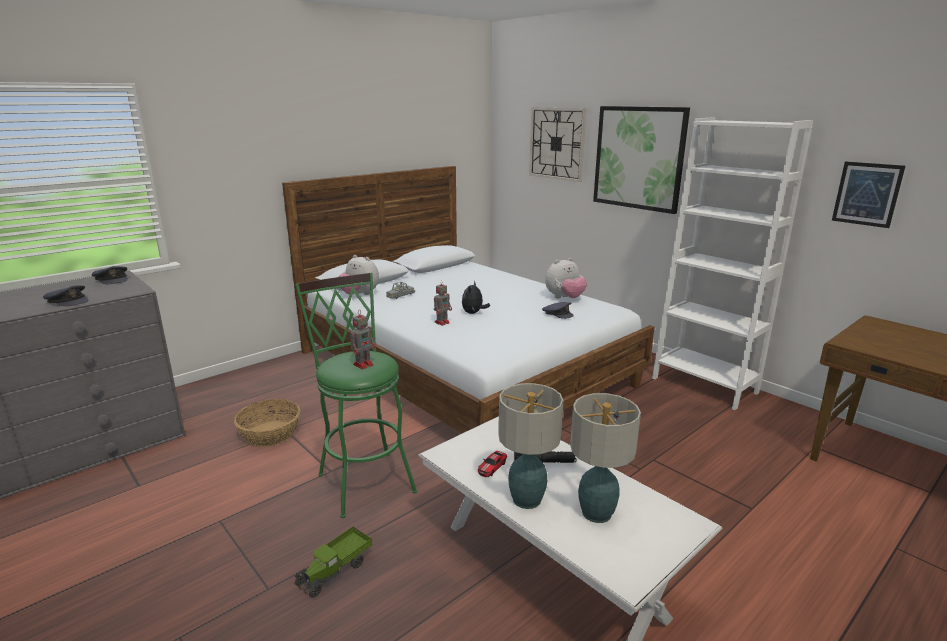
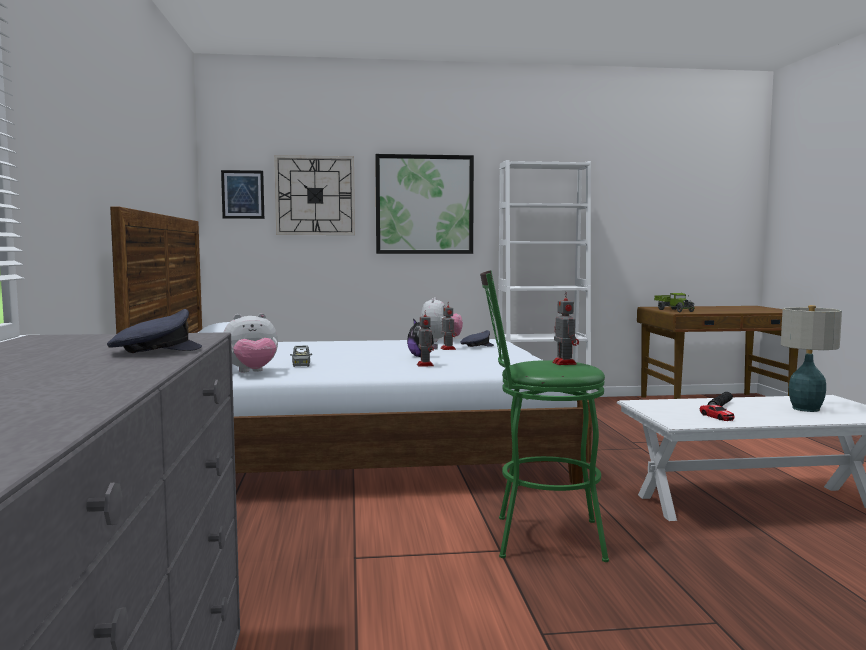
camera: 55 degrees left, 15 degrees down
grey cap [91,266,128,284] -> none
basket [234,399,300,447] -> none
toy truck [295,526,372,598] -> toy truck moved to [654,293,695,312]
table lamp [498,383,564,509] -> none
picture [832,161,905,228] -> picture moved to [221,170,264,219]
none -> toy robot [440,302,457,350]

